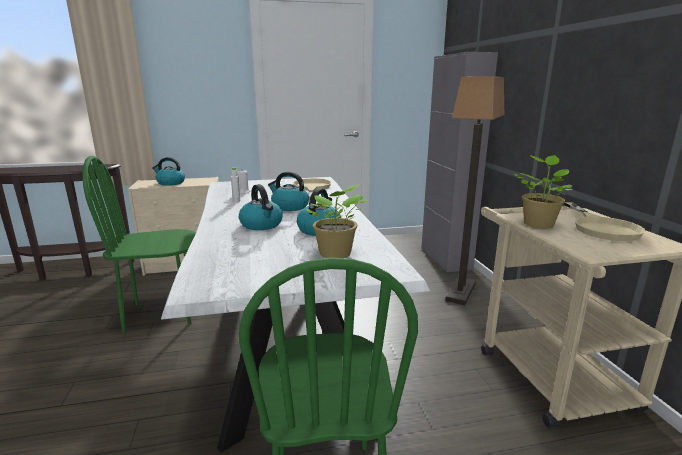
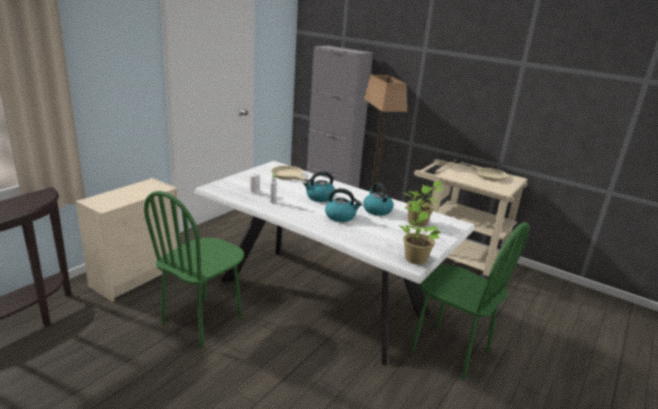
camera: 45 degrees left, 5 degrees up
kettle [152,157,185,186] -> none
potted plant [514,155,572,228] -> potted plant moved to [399,201,441,265]

